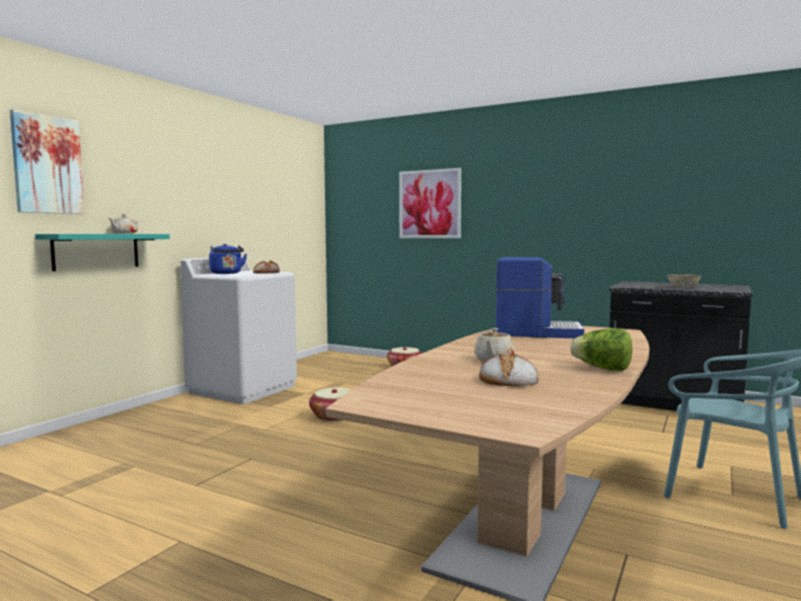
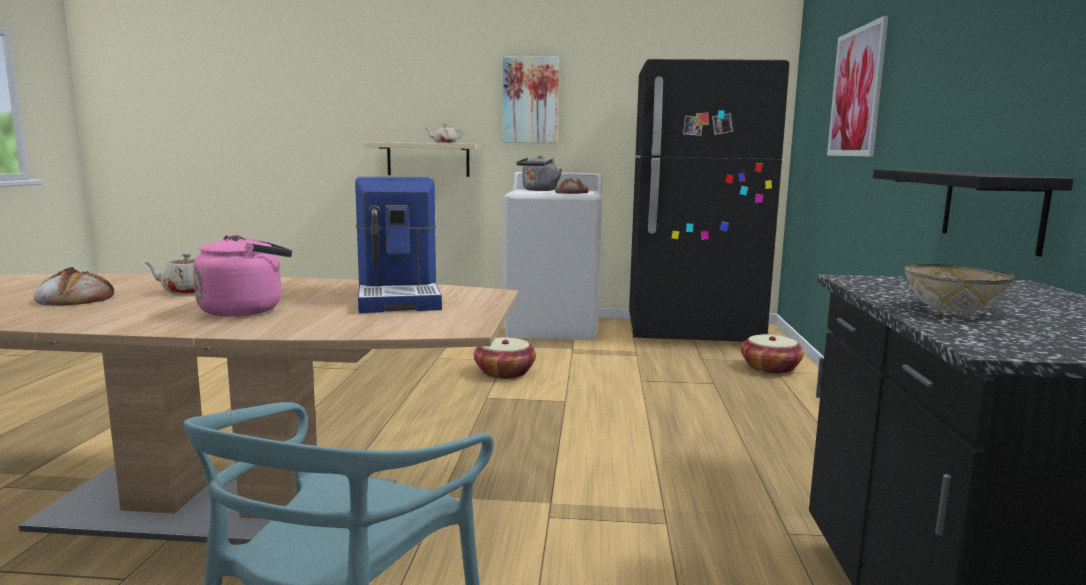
camera: 65 degrees right, 5 degrees up
picture [10,109,85,214] -> picture moved to [503,56,559,143]
turquoise shelf [35,234,170,271] -> beige shelf [364,142,481,177]
blue kettle [209,244,247,274] -> grey kettle [516,156,562,191]
lettuce [570,328,633,371] -> none
none -> pink kettle [193,234,292,317]
none -> black fridge [629,59,790,342]
none -> black shelf [873,169,1074,256]

